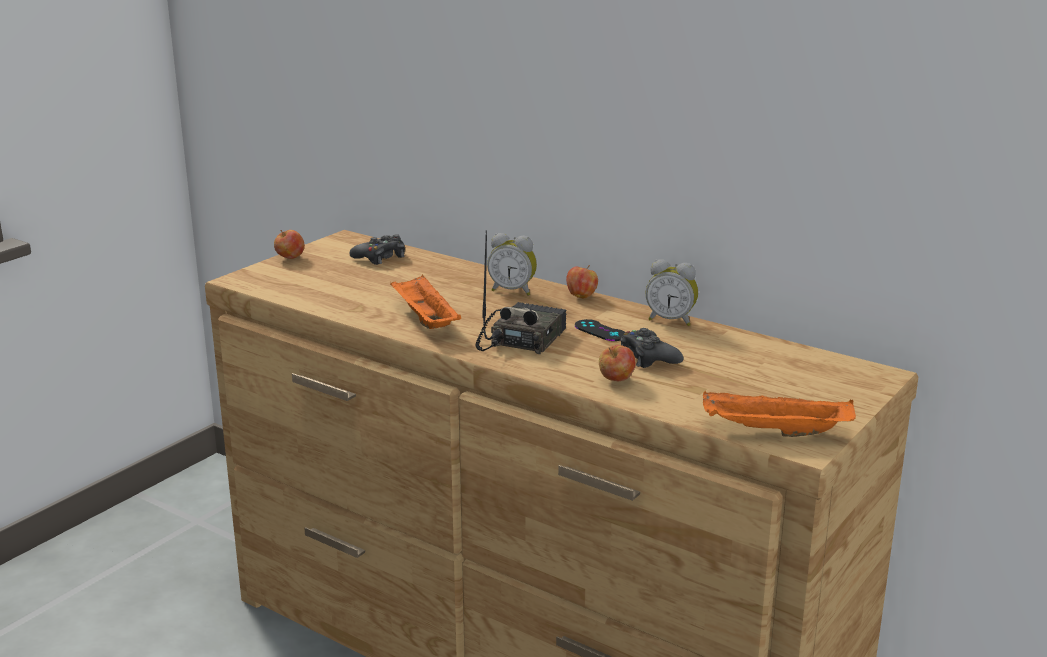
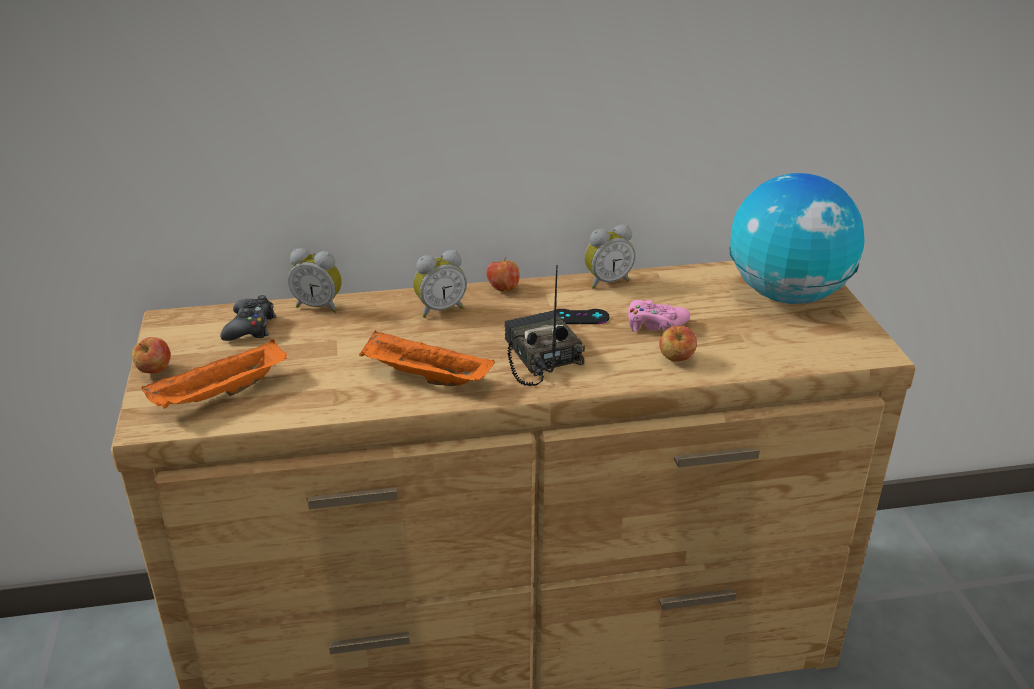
camera: 45 degrees left, 10 degrees up
black game controller [620,328,683,368] -> pink game controller [628,300,690,332]
orange tray [703,392,856,437] -> orange tray moved to [141,339,287,409]
none -> alarm clock [288,248,342,313]
none -> globe [729,173,865,304]

